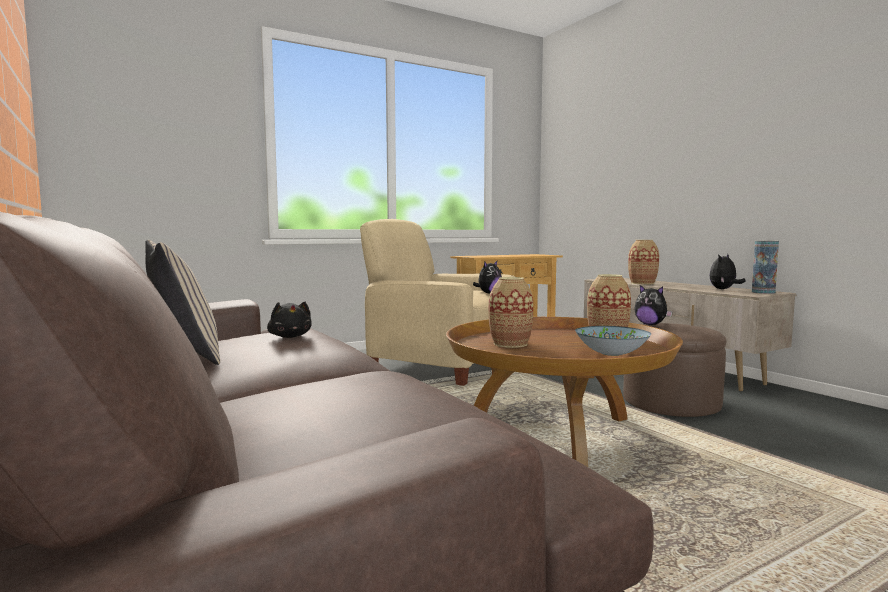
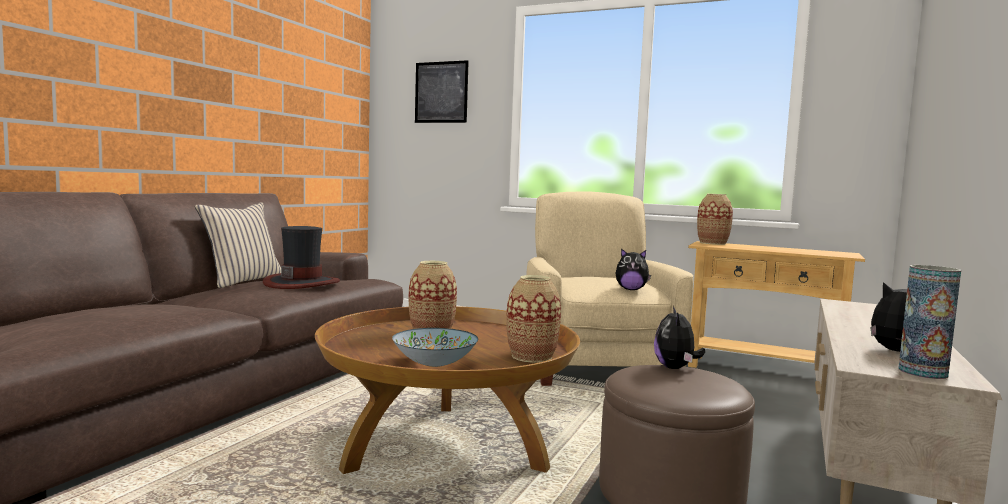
camera: 55 degrees right, 0 degrees up
black plush toy [267,302,312,338] -> hat [263,226,340,289]
vase [628,240,659,284] -> vase moved to [697,194,733,245]
none -> picture [415,60,469,123]

